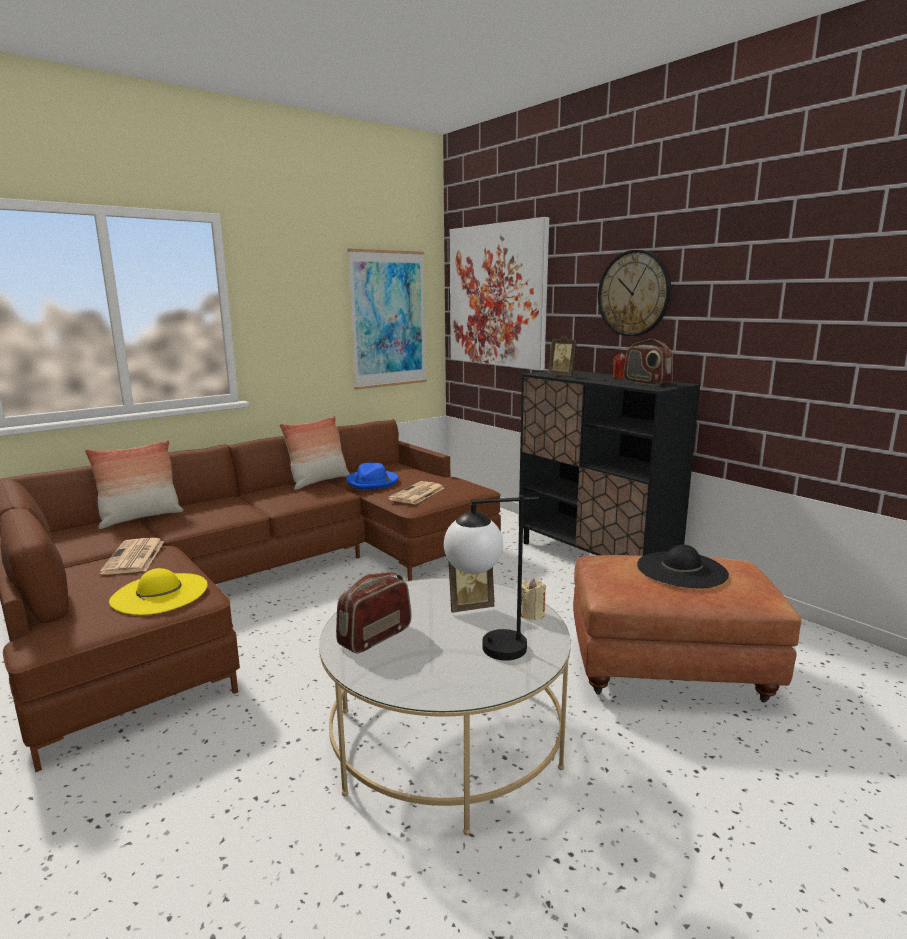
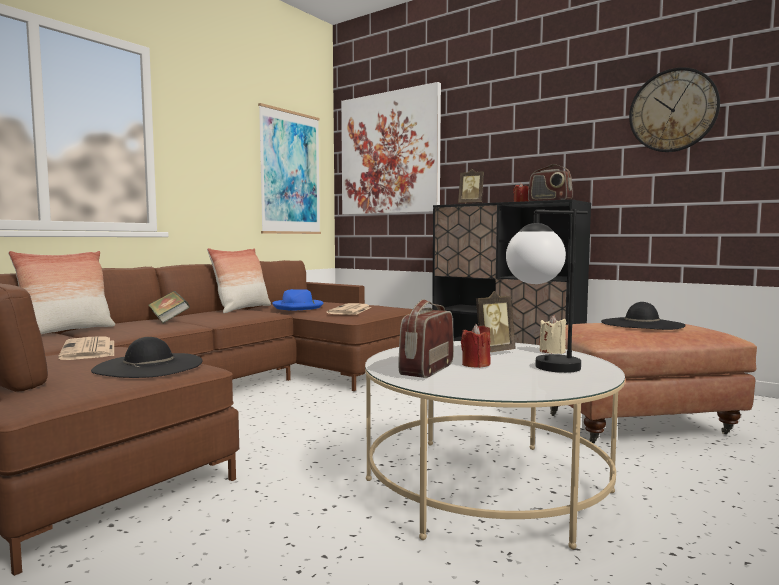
camera: 15 degrees left, 10 degrees down
yellow hat [109,568,208,615] -> black hat [91,337,203,378]
wall clock [598,250,671,336] -> wall clock moved to [629,67,720,152]
none -> book [148,291,190,323]
none -> red candle [461,324,491,368]

